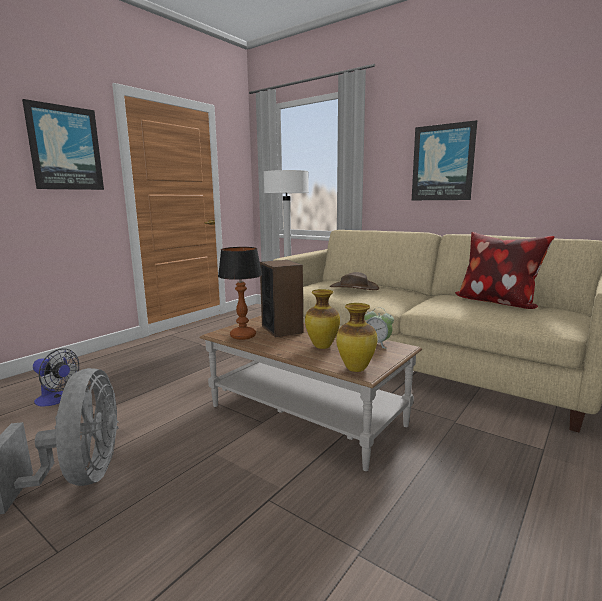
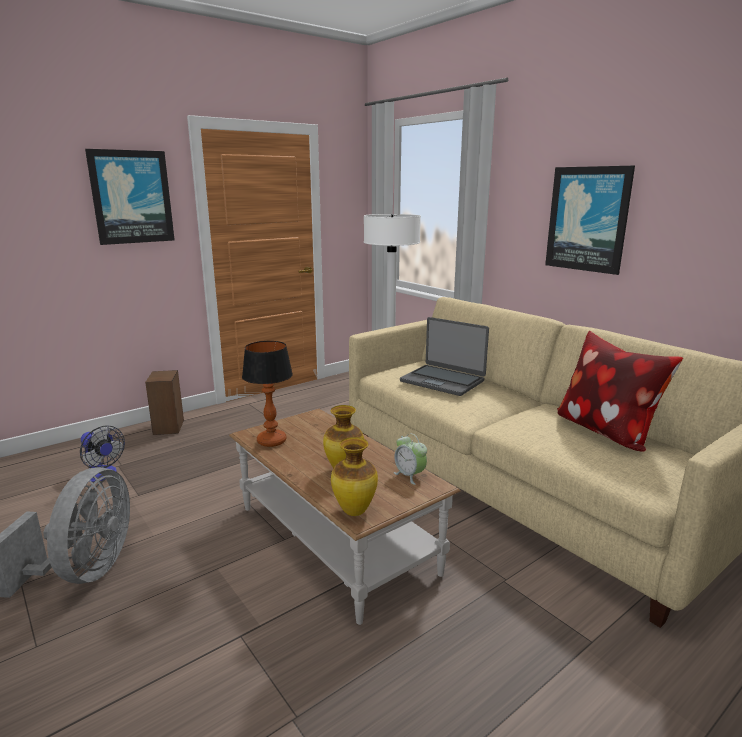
camera: 15 degrees right, 5 degrees up
speaker [260,260,303,337] -> speaker moved to [145,370,184,435]
brown hat [330,272,379,290] -> laptop [400,317,489,396]

